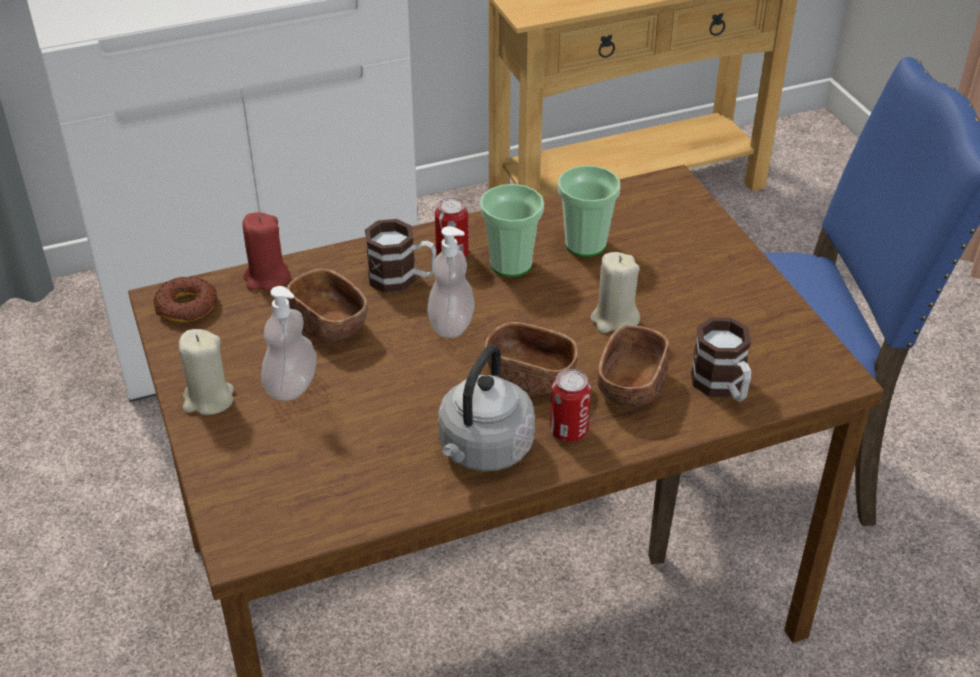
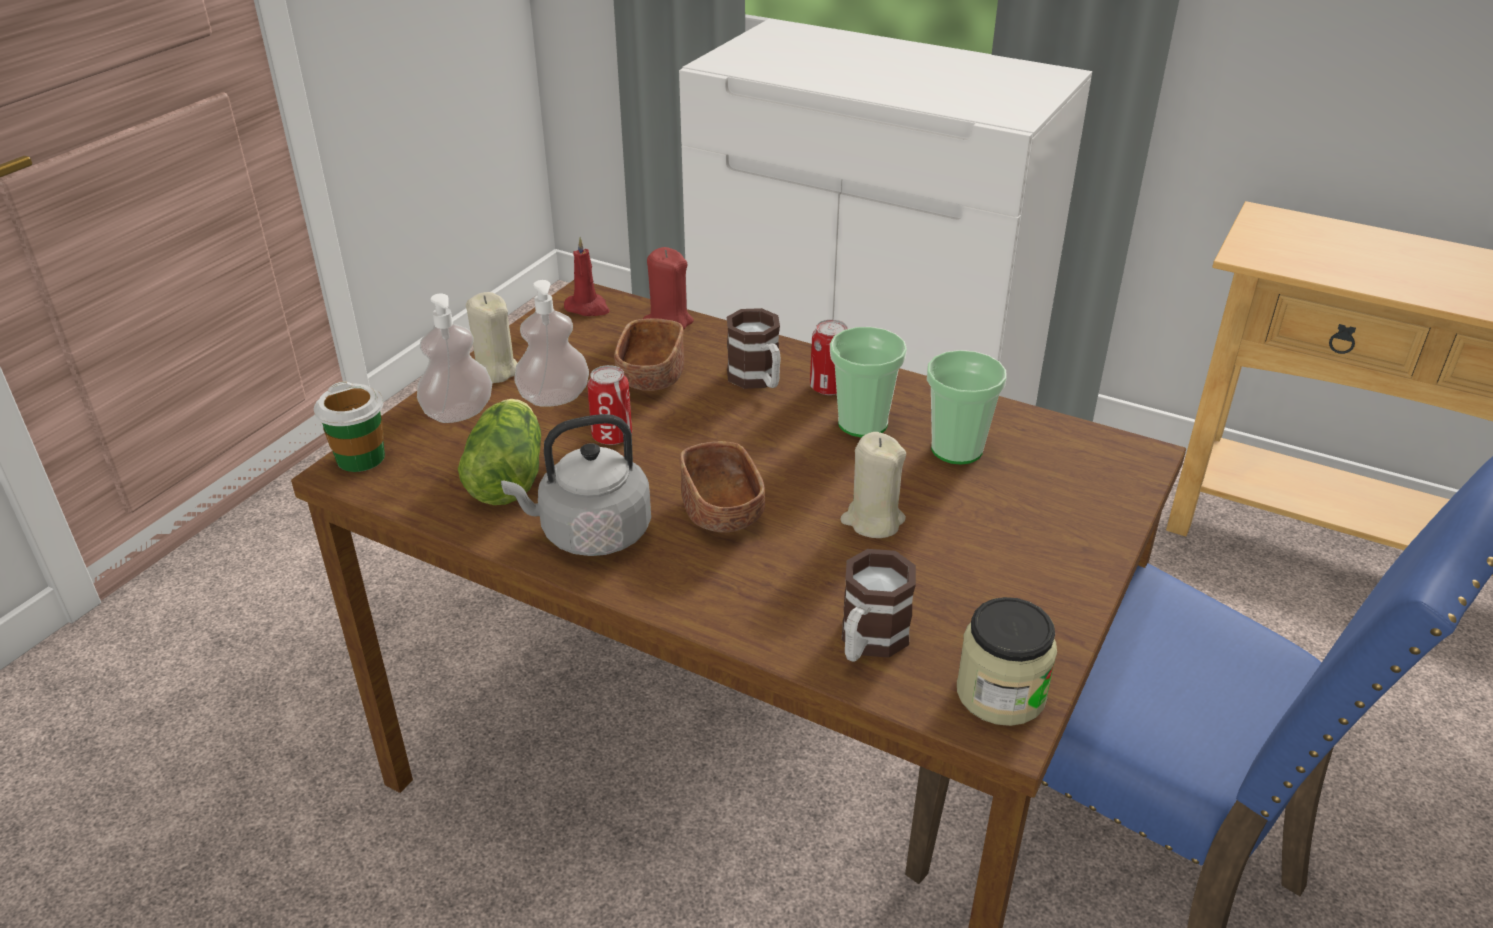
camera: 50 degrees right, 5 degrees down
donut [154,277,218,322] -> red candle [564,237,610,316]
soap dispenser [427,226,475,338] -> soap dispenser moved to [417,294,492,423]
can [550,369,591,442] -> can moved to [587,365,632,445]
brown bowl [598,325,669,407] -> none
none -> cup [314,382,385,472]
none -> lettuce [458,399,541,505]
none -> jar [957,597,1057,726]

